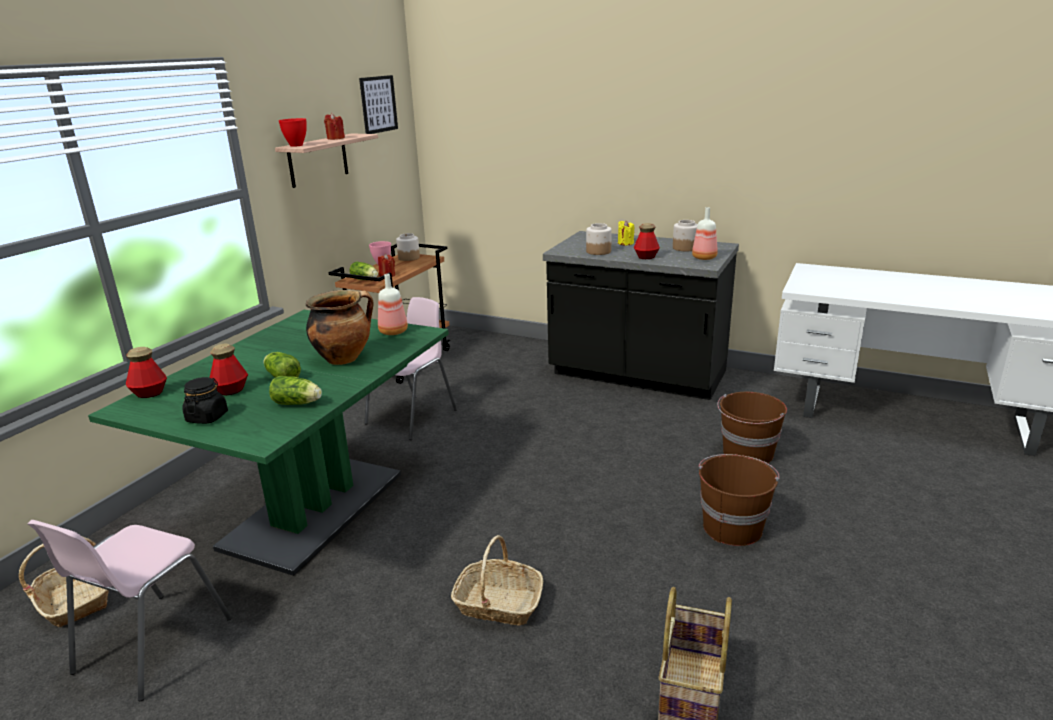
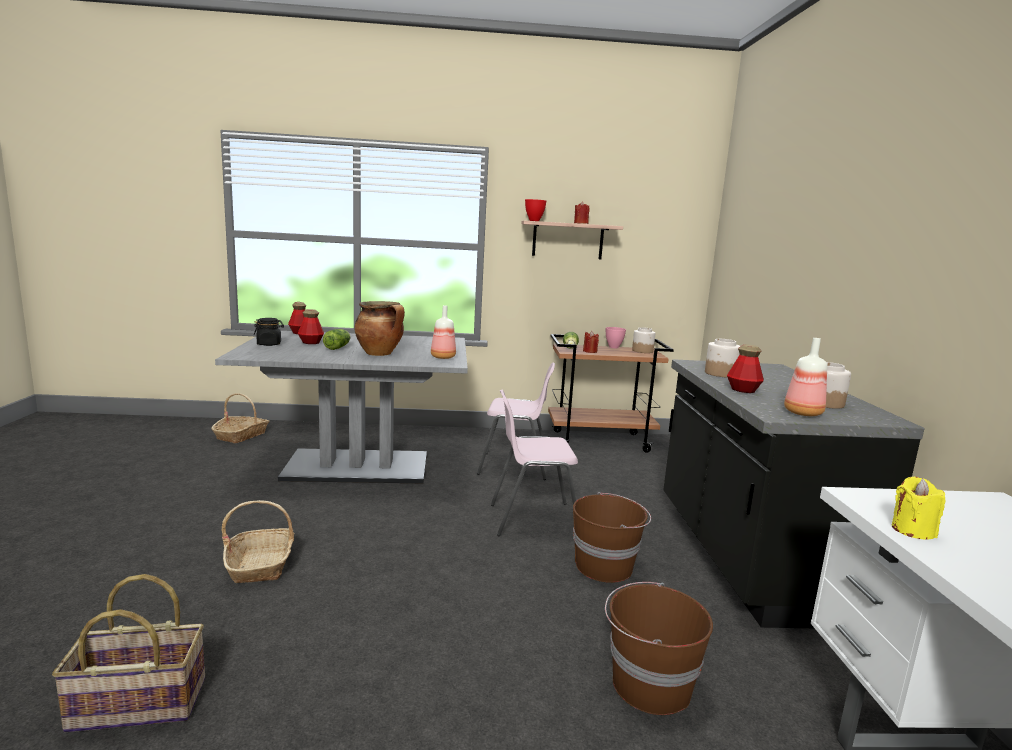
camera: 60 degrees right, 10 degrees down
pink chair [27,520,232,701] -> pink chair moved to [491,390,578,536]
green dining table [88,310,449,576] -> grey dining table [215,331,468,484]
lettuce [269,376,322,405] -> none
picture [359,75,398,134] -> none
yellow candle [618,220,634,245] -> yellow candle moved to [892,477,945,540]
brown bucket [699,454,780,546] -> brown bucket moved to [573,492,651,583]

